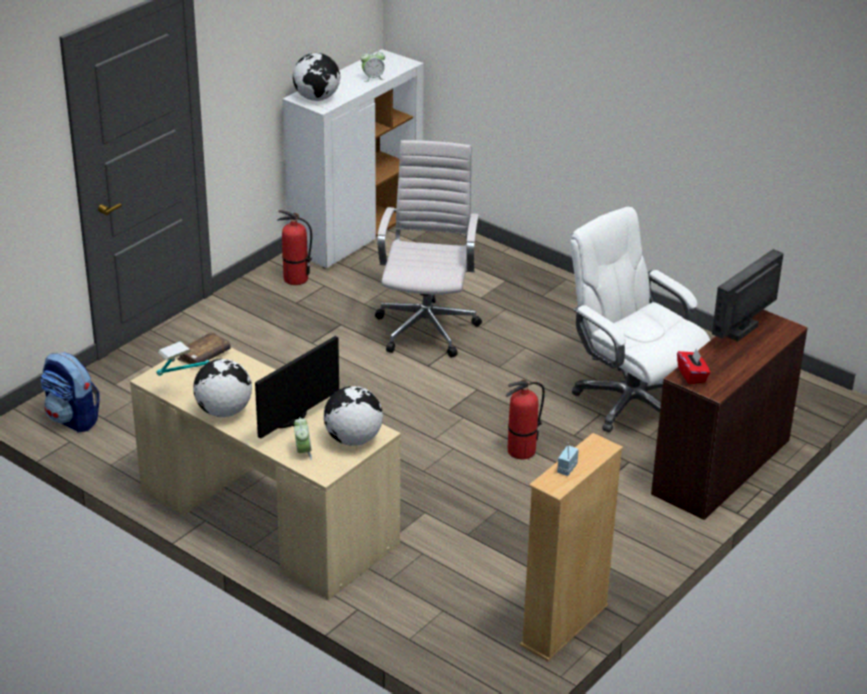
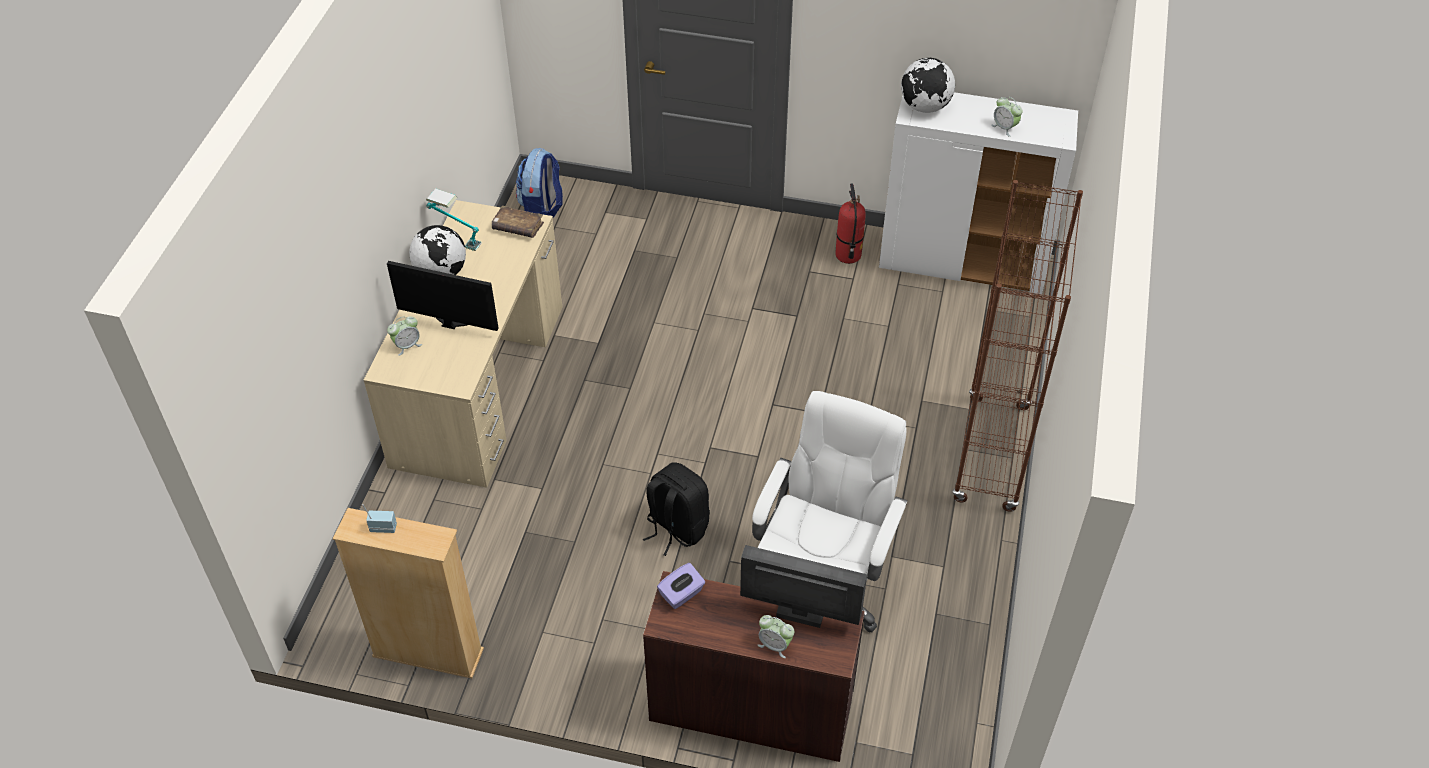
camera: 65 degrees right, 15 degrees up
globe [324,386,383,446] -> none
white office chair [375,140,482,358] -> none
fire extinguisher [506,379,545,459] -> black backpack [643,462,710,556]
red tissue box [677,348,710,384] -> purple tissue box [657,563,705,609]
none -> alarm clock [758,615,794,658]
none -> brown bookcase [952,180,1083,512]

